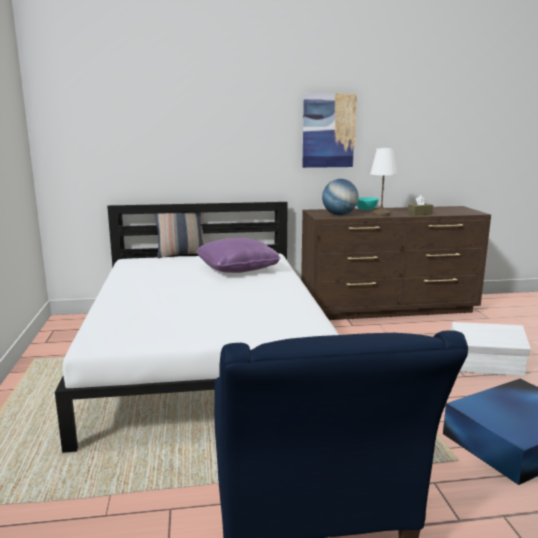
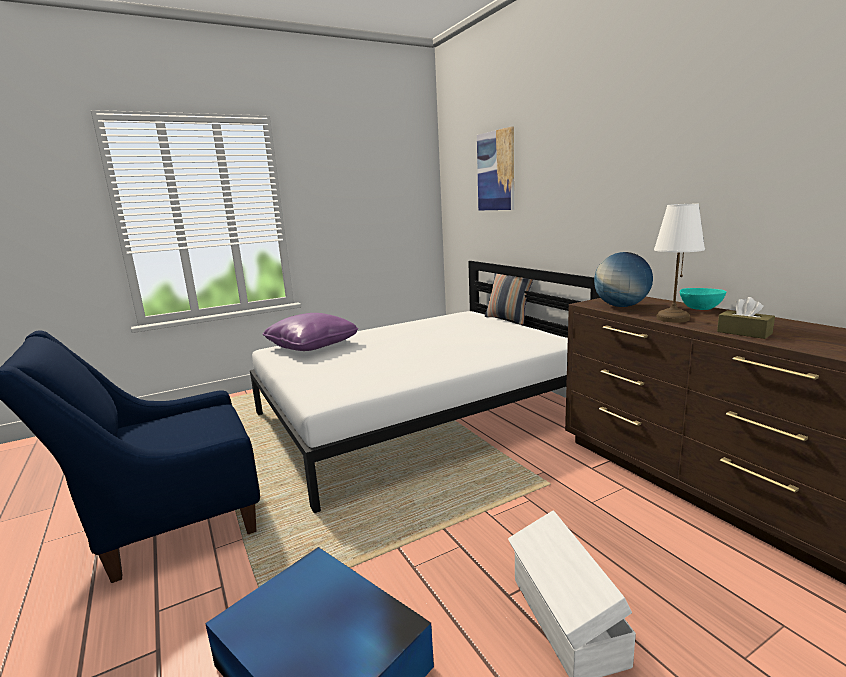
camera: 70 degrees right, 0 degrees up
purple pillow [196,237,281,273] -> purple pillow moved to [262,313,358,351]
picture [302,93,357,168] -> picture moved to [477,127,514,210]

